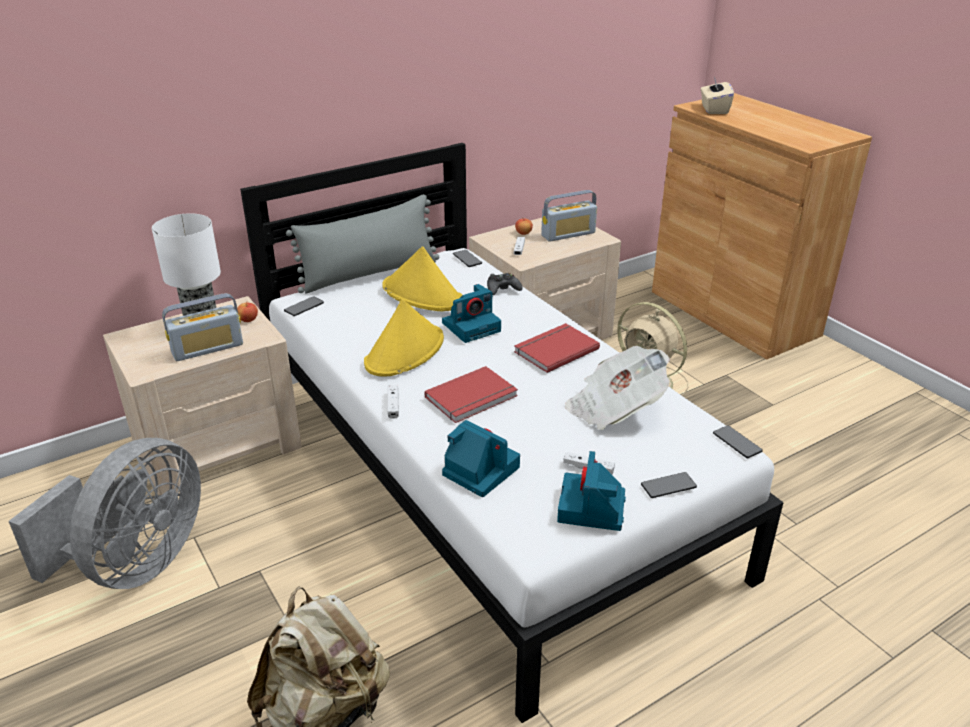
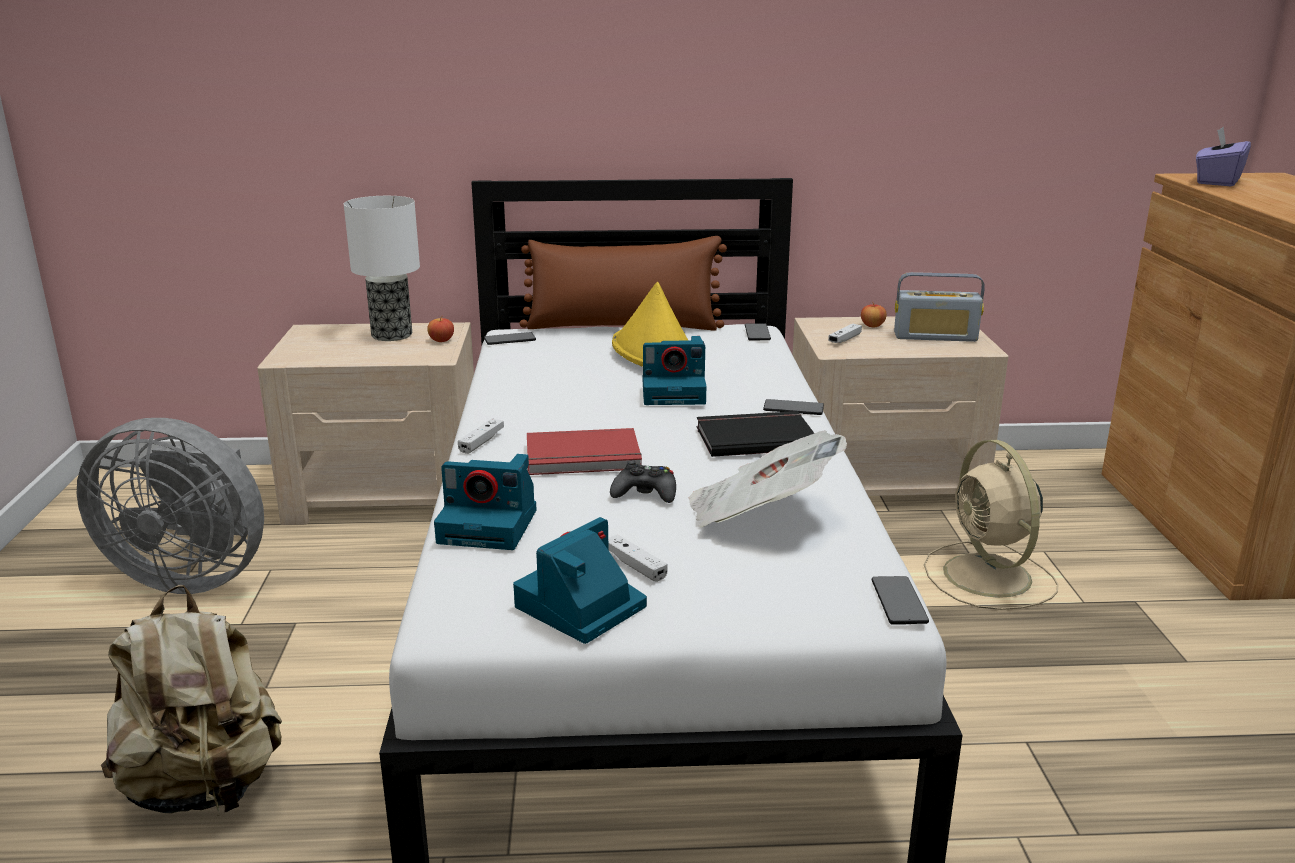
camera: 30 degrees right, 10 degrees down
grey fan [8,438,201,589] -> grey fan turned 45 degrees clockwise [77,418,264,594]
radio [162,293,243,361] -> none
grey pillow [286,194,439,293] -> brown pillow [520,236,727,331]
yellow hat [364,299,444,376] -> none
camera [442,420,520,497] -> camera turned 120 degrees clockwise [434,454,536,550]
black game controller [487,273,522,295] -> black game controller moved to [610,460,676,503]
red book [514,323,600,373] -> black book [697,411,814,457]
phone [641,472,697,498] -> phone moved to [763,399,824,415]
beige tissue box [701,77,734,114] -> purple tissue box [1196,127,1251,186]

